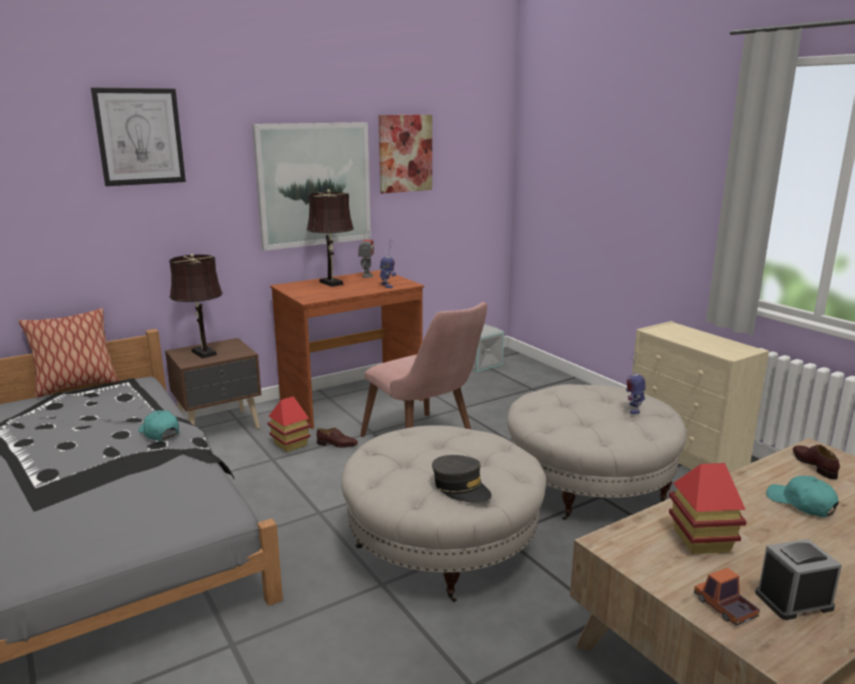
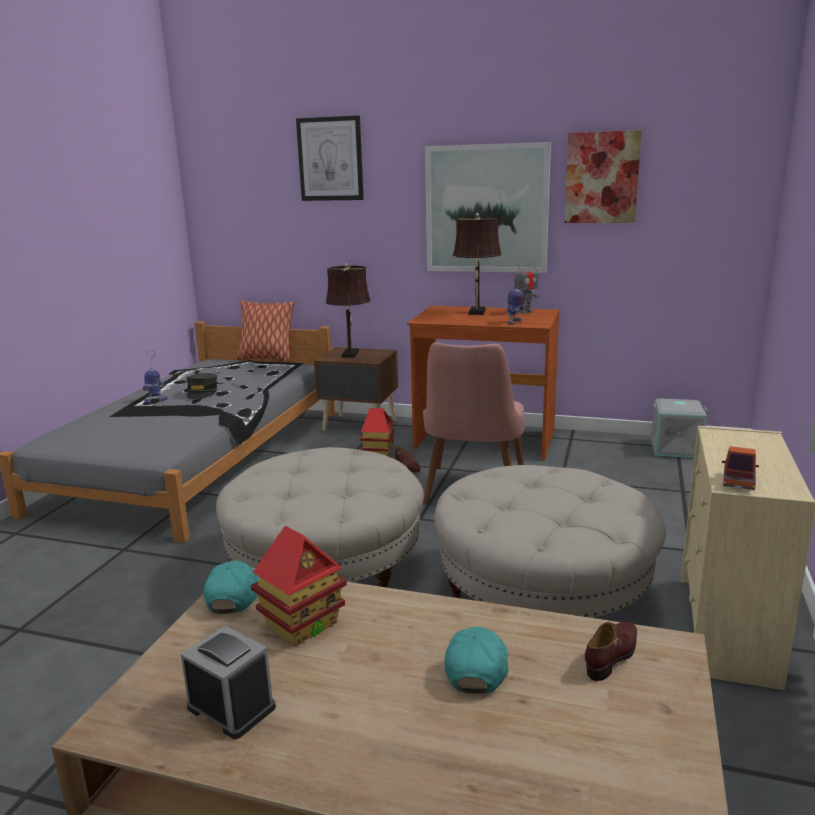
camera: 50 degrees right, 0 degrees up
turquoise cap [138,410,179,441] -> turquoise cap moved to [203,560,259,614]
grey cap [432,455,492,503] -> grey cap moved to [186,373,218,399]
toy robot [626,352,646,414] -> toy robot moved to [143,351,168,403]
toy truck [694,567,760,626] -> toy truck moved to [722,446,759,490]

